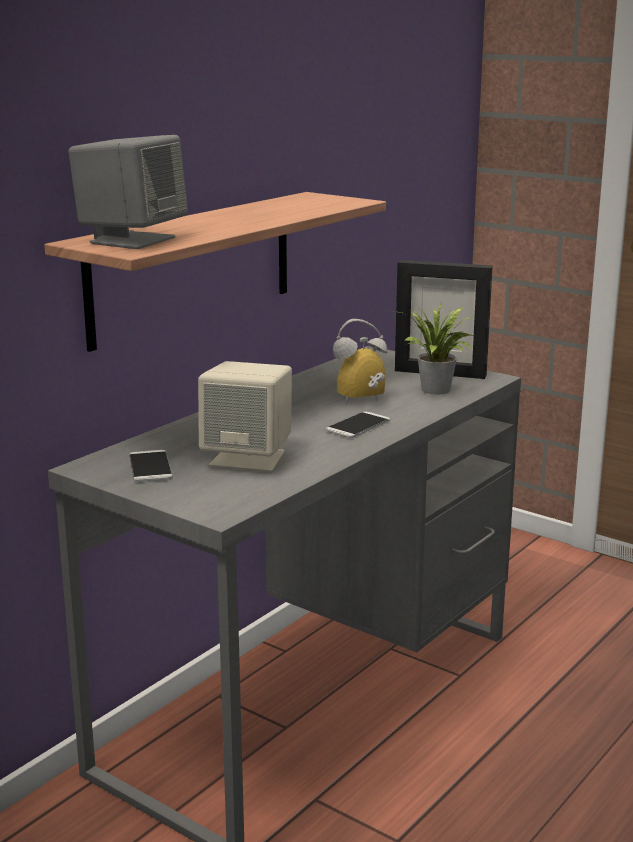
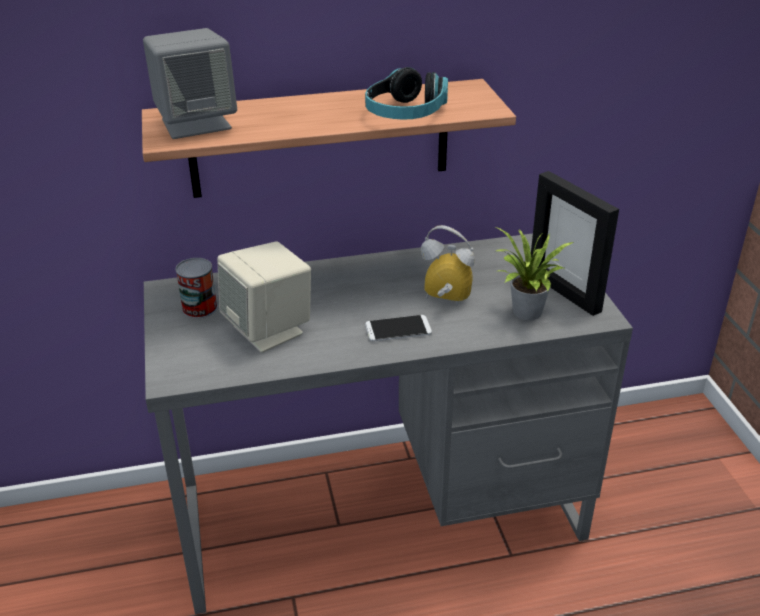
camera: 40 degrees right, 15 degrees up
phone [129,450,172,482] -> can [176,258,218,318]
none -> headphones [365,67,448,120]

